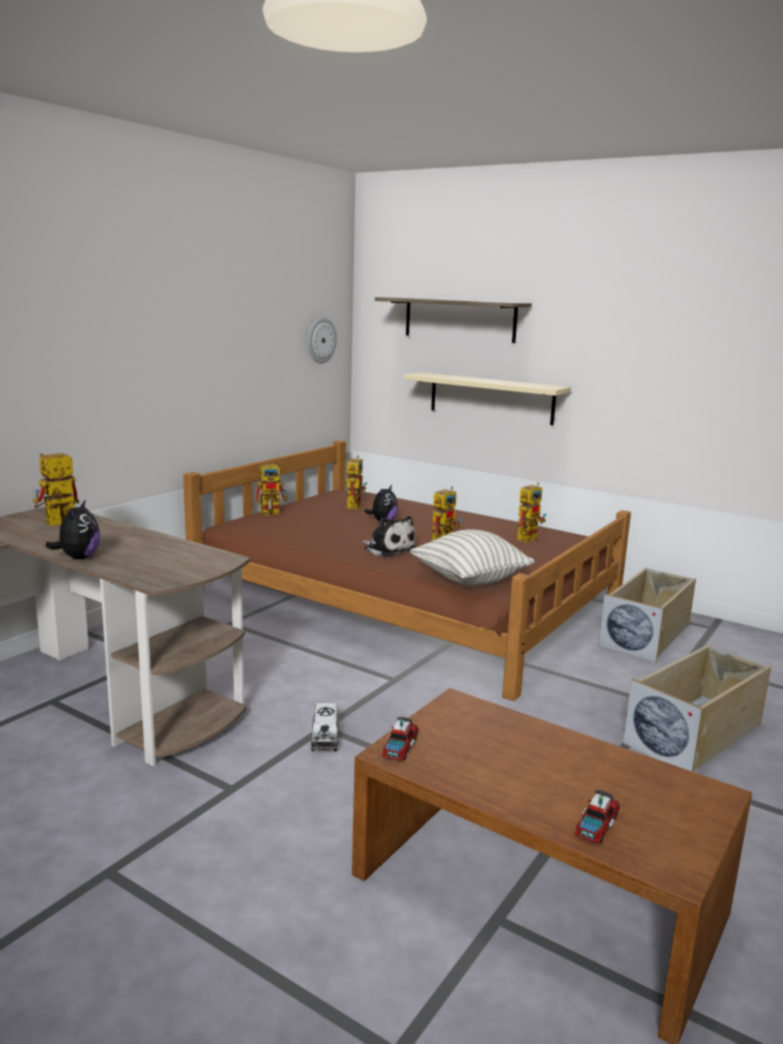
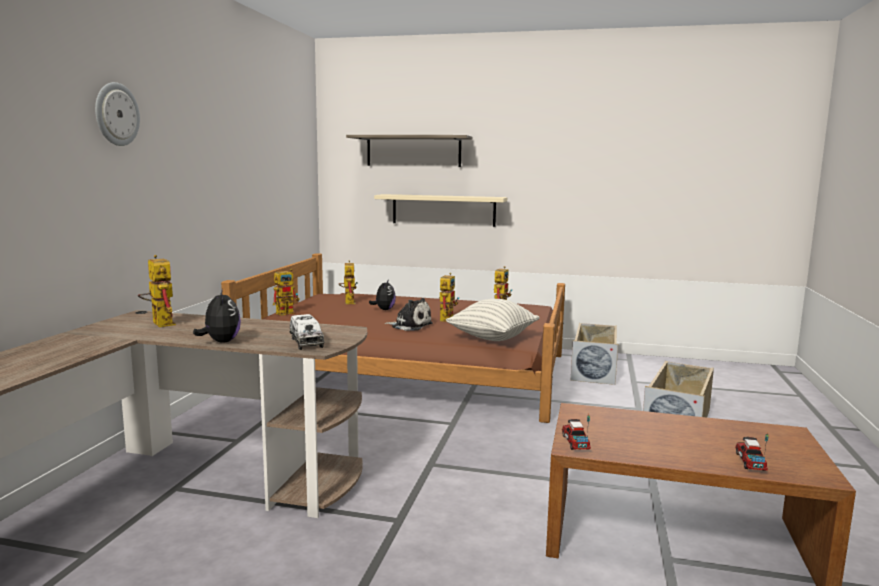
camera: 20 degrees left, 5 degrees down
toy robot [33,453,80,526] -> toy robot turned 120 degrees clockwise [138,255,176,327]
wall clock [308,317,337,364] -> wall clock moved to [95,82,140,146]
toy truck [311,703,339,752] -> toy truck moved to [290,314,324,350]

